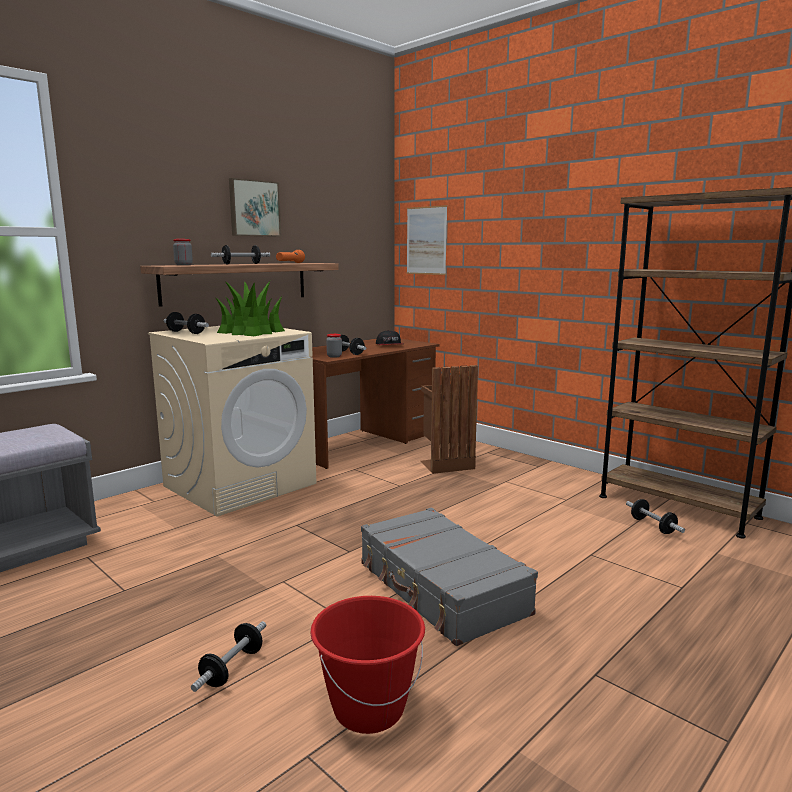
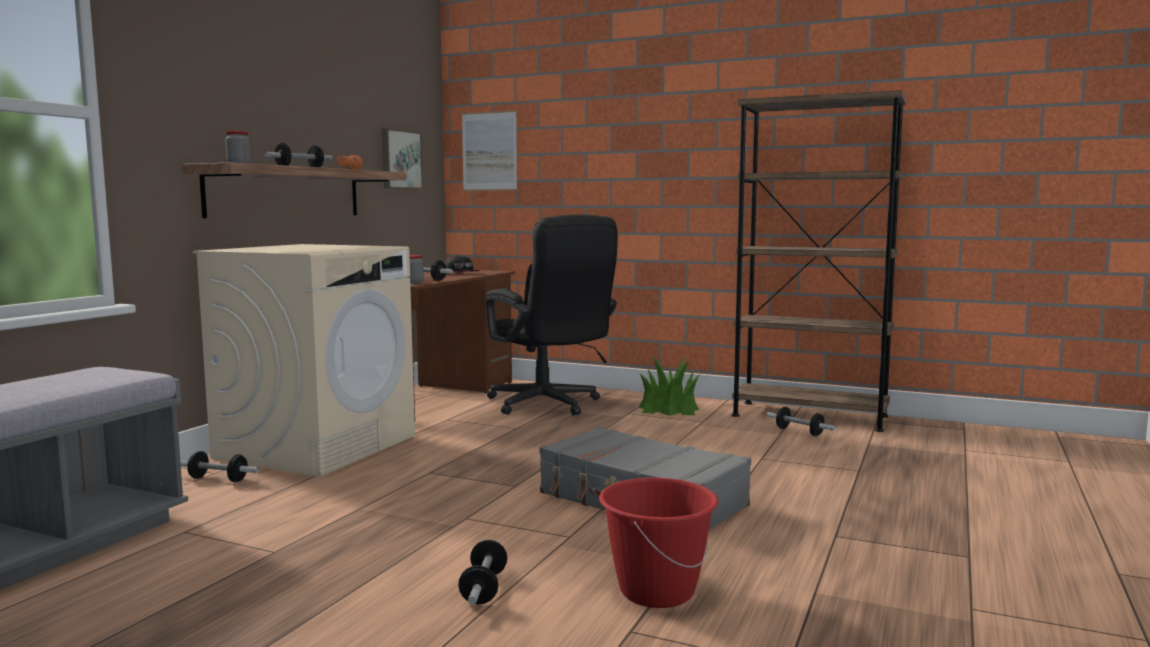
camera: 20 degrees left, 5 degrees down
dumbbell [164,312,209,334] -> dumbbell moved to [180,451,259,482]
potted plant [215,281,285,336] -> potted plant moved to [639,355,700,416]
picture [229,178,281,237] -> picture moved to [382,128,423,189]
brown trash can [420,365,478,474] -> black office chair [486,214,618,415]

